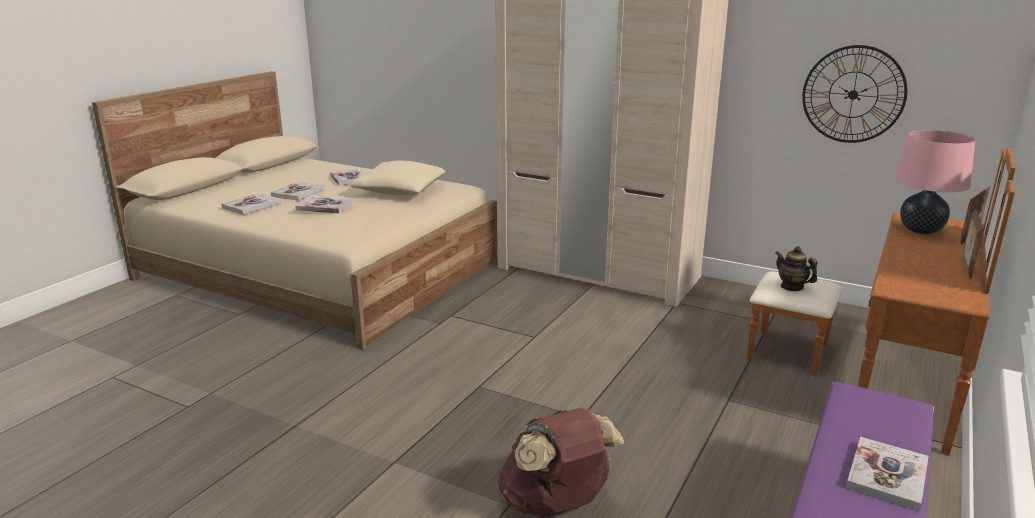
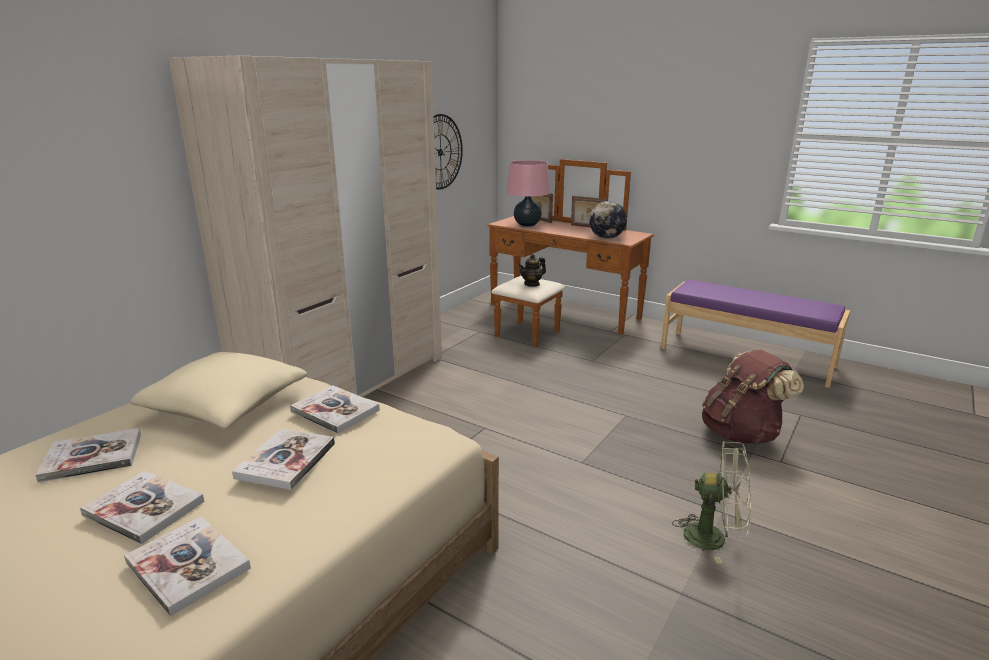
camera: 85 degrees left, 0 degrees up
book [846,437,929,511] -> book moved to [290,385,380,434]
none -> globe [589,201,627,239]
none -> green fan [672,441,751,564]

